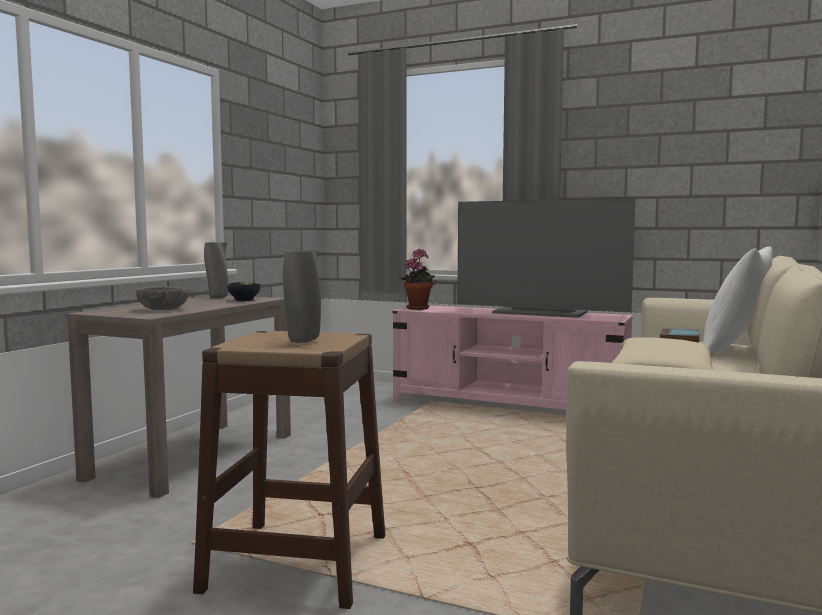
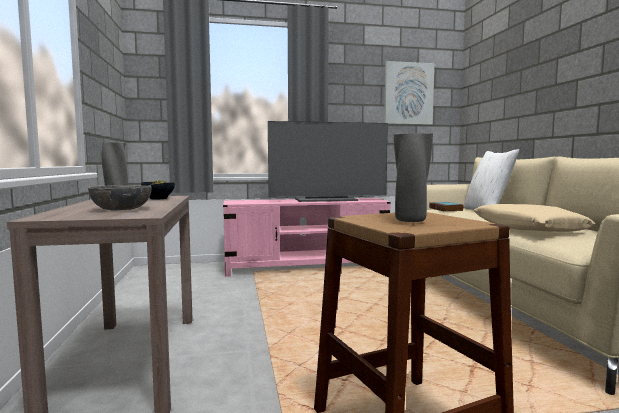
camera: 35 degrees left, 0 degrees up
potted plant [399,249,437,310] -> none
none -> picture [384,61,434,125]

